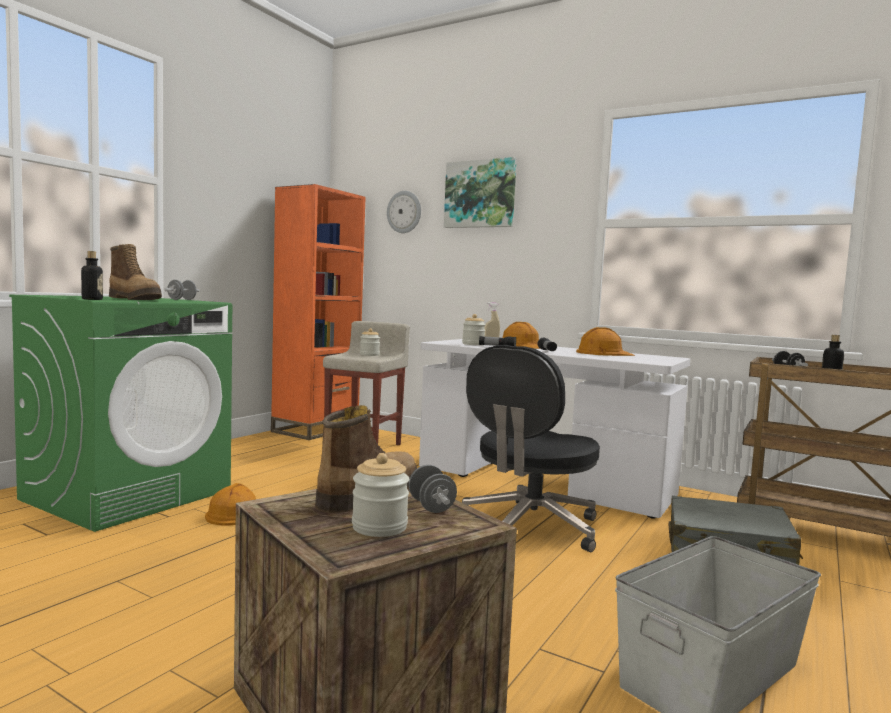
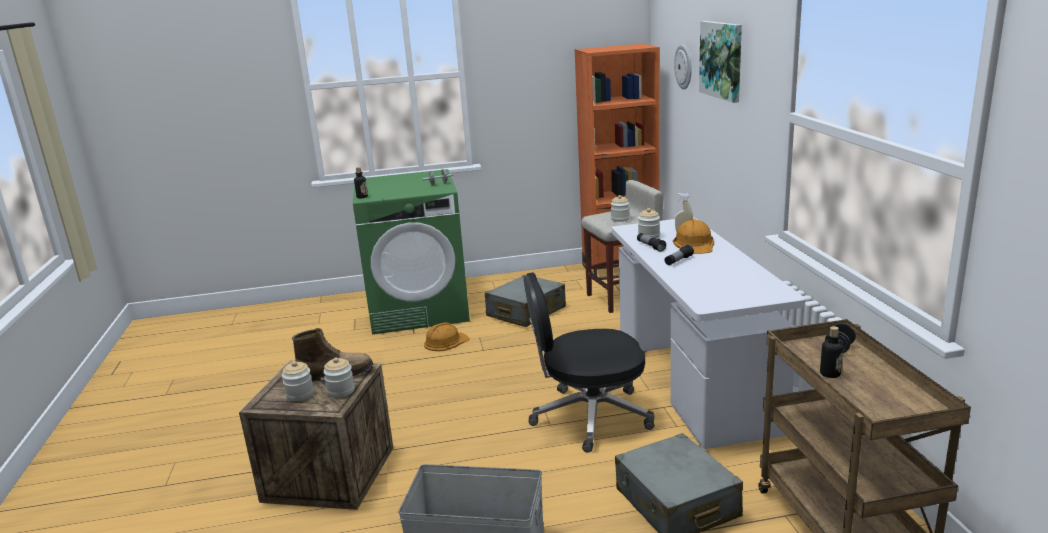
camera: 50 degrees right, 15 degrees up
boot [109,244,162,300] -> none
grey dumbbell [409,465,457,513] -> jar [323,358,355,398]
orange hard hat [576,327,635,356] -> none
none -> grey suitcase [485,275,566,327]

